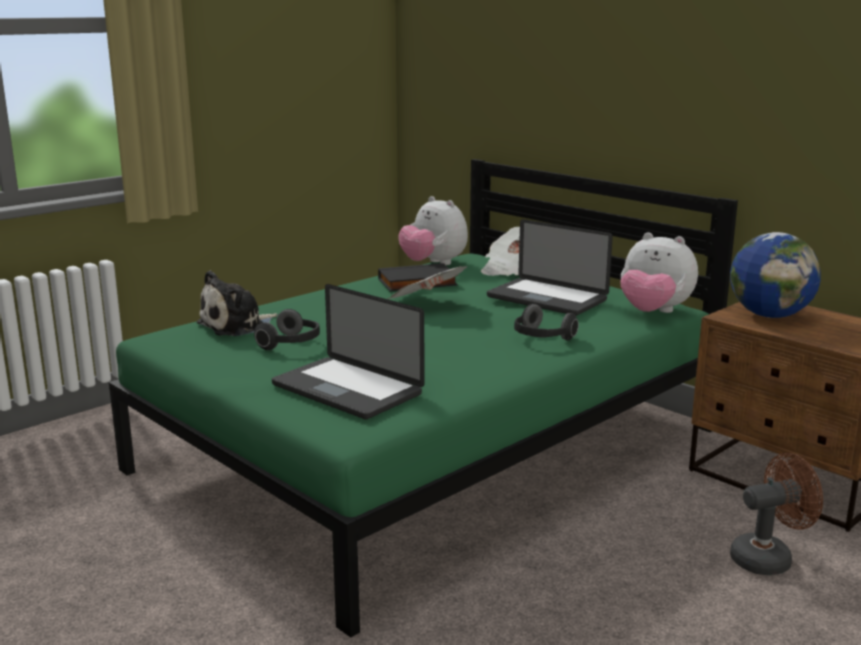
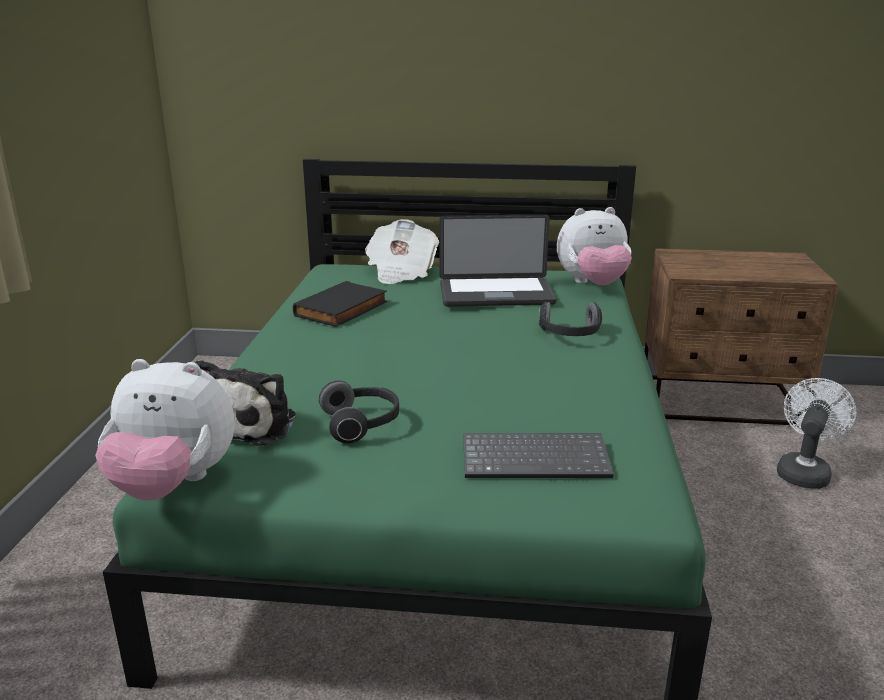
camera: 40 degrees left, 5 degrees up
laptop [272,284,424,419] -> keyboard [463,433,614,478]
newspaper [387,266,467,299] -> none
plush toy [399,196,468,265] -> plush toy moved to [95,359,235,501]
globe [730,232,821,318] -> none
brown fan [730,453,823,575] -> white fan [777,378,857,489]

